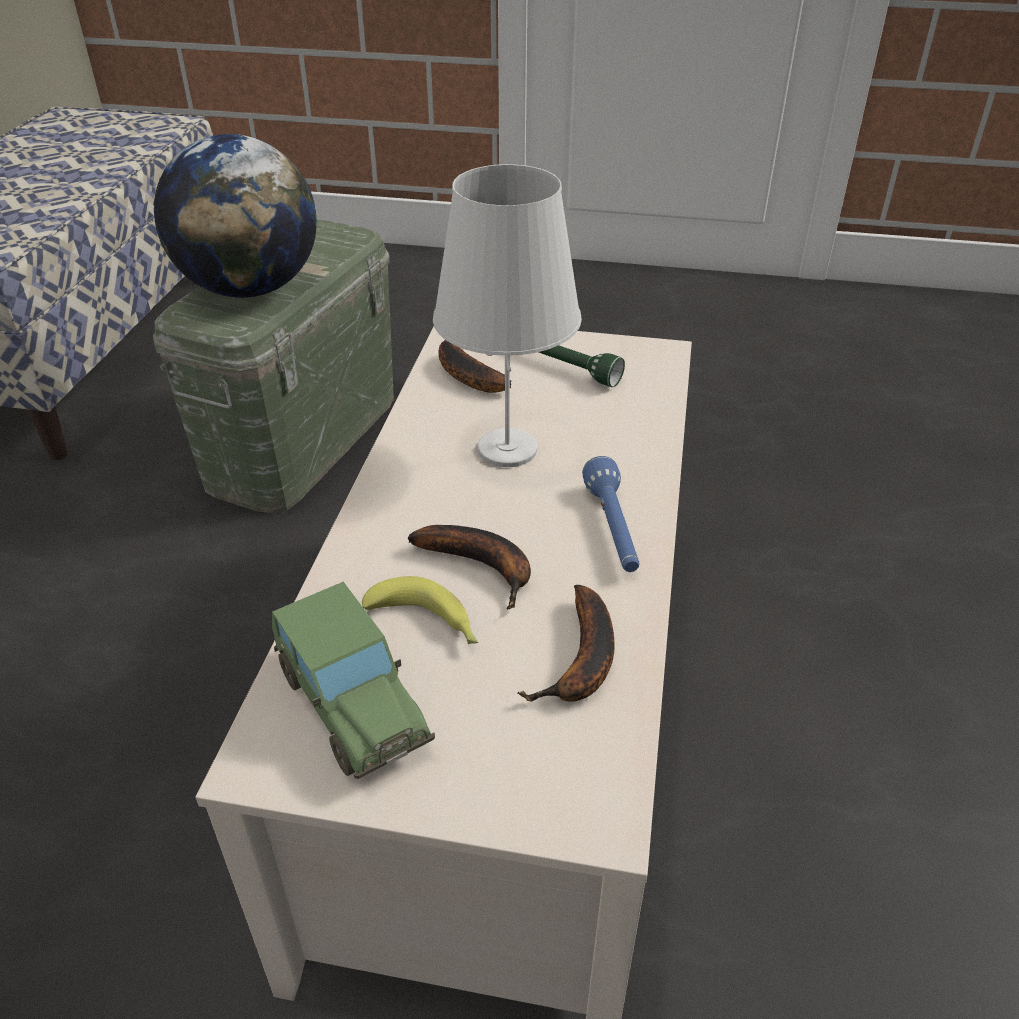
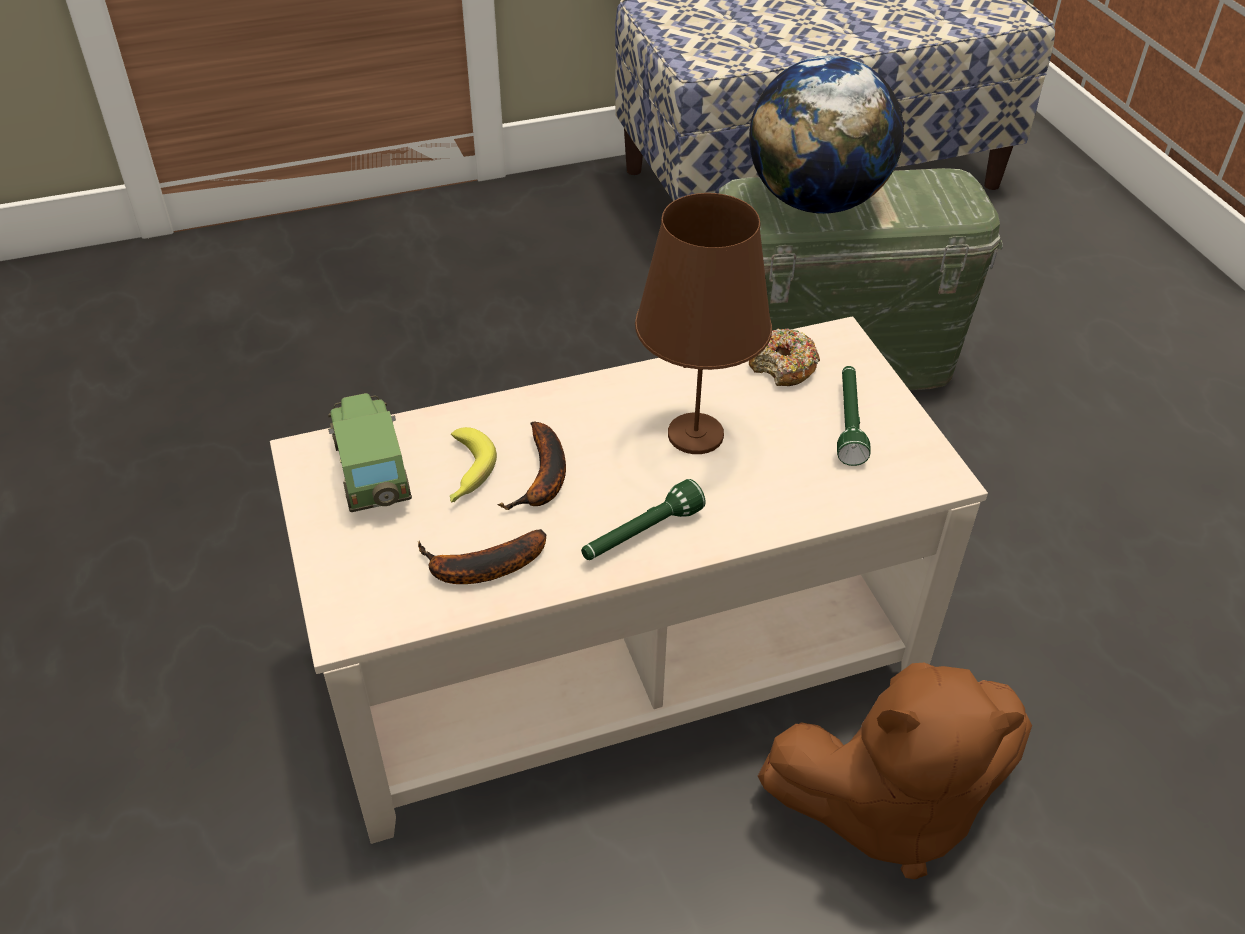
camera: 60 degrees right, 5 degrees up
toy car [272,581,435,779] -> toy car turned 135 degrees clockwise [328,393,412,512]
white table lamp [433,164,582,467] -> brown table lamp [635,193,772,454]
banana [439,340,511,393] -> donut [749,328,820,386]
blue flashlight [582,456,639,572] -> green flashlight [581,479,706,560]
none -> brown plush toy [758,663,1032,879]

